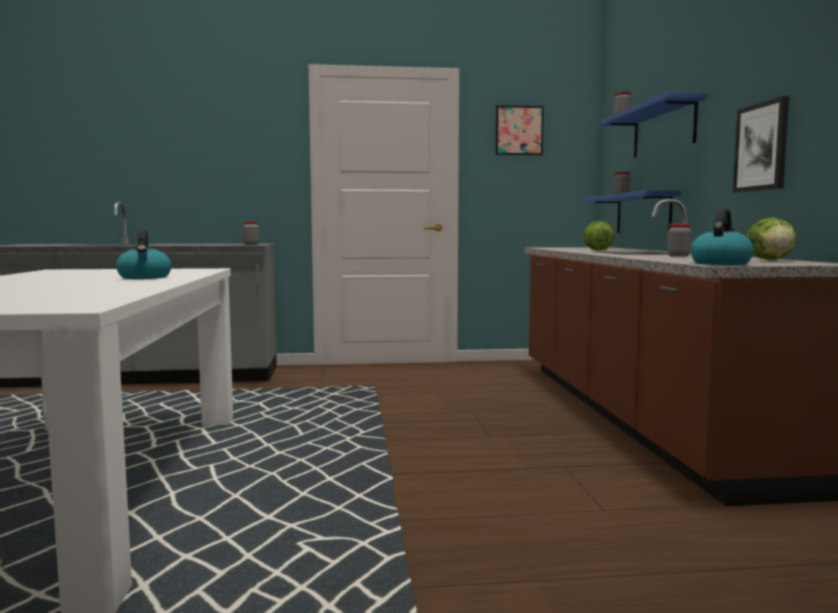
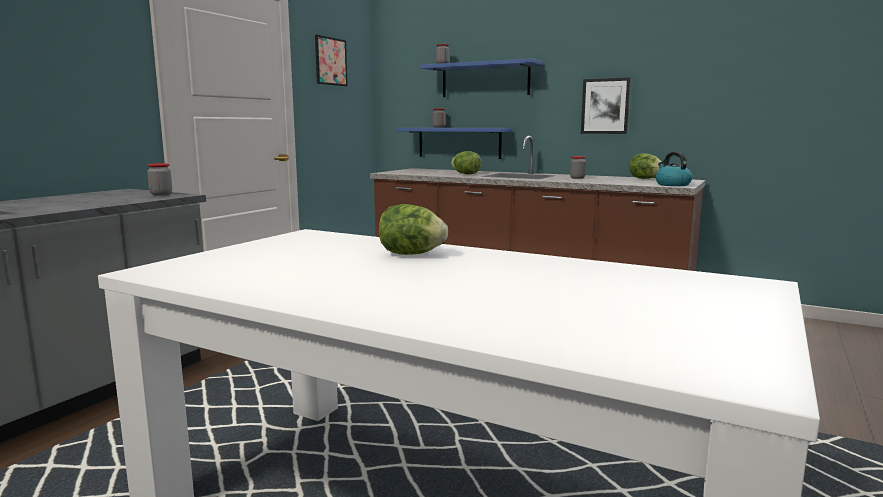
camera: 55 degrees left, 5 degrees up
kettle [116,229,172,279] -> lettuce [379,204,448,255]

